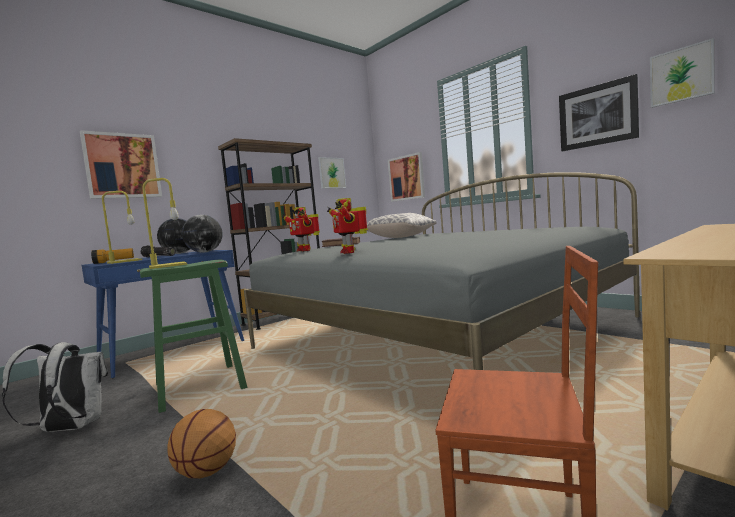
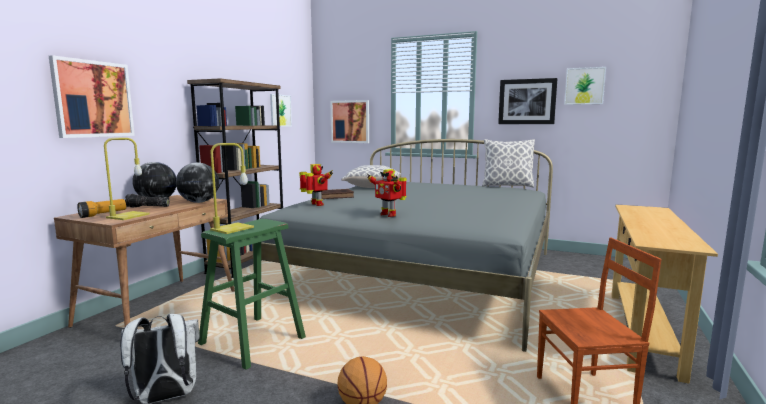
camera: 25 degrees left, 5 degrees up
blue desk [82,250,244,379] -> brown desk [54,195,235,328]
toy robot [282,207,320,251] -> toy robot turned 150 degrees counterclockwise [299,164,333,206]
none -> pillow [482,139,535,188]

